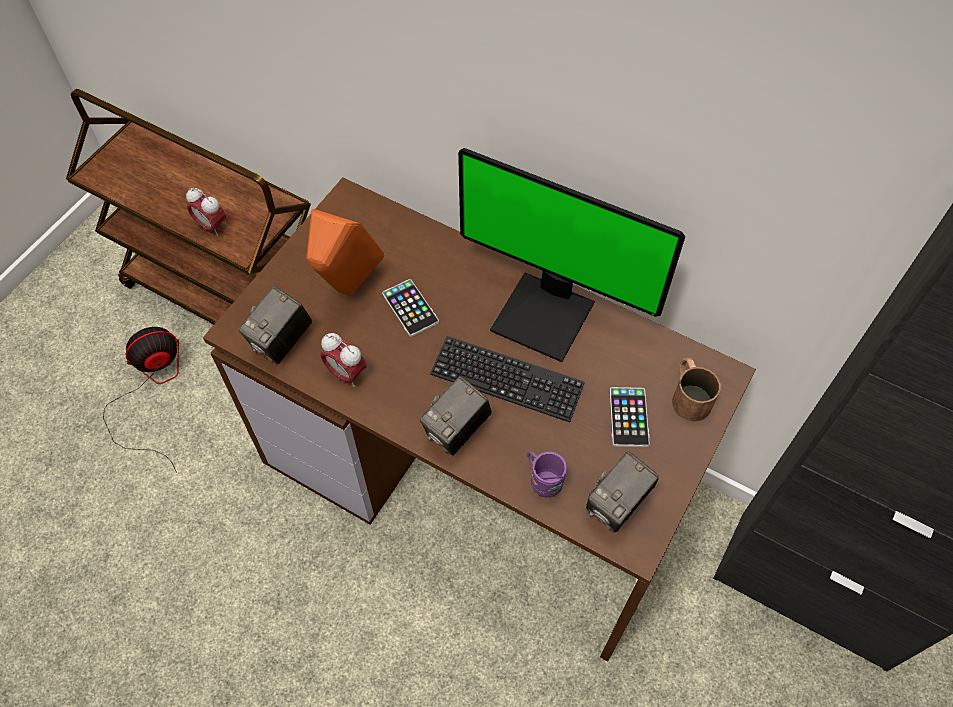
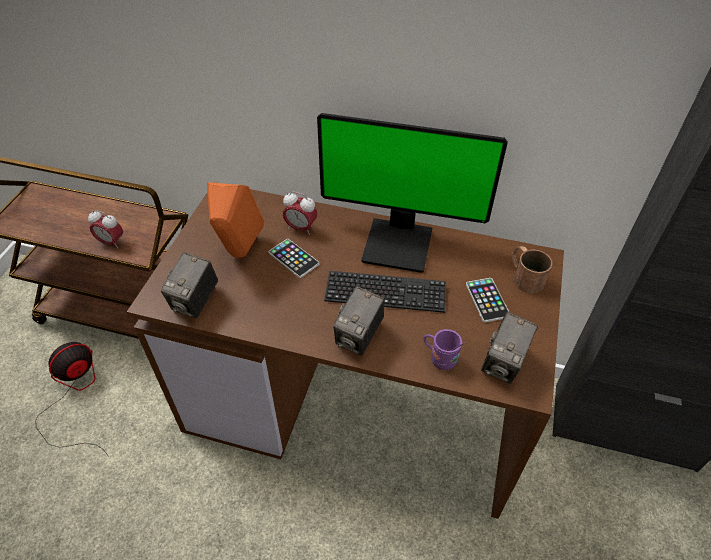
camera: 15 degrees left, 10 degrees down
alarm clock [321,333,367,387] -> alarm clock moved to [283,191,317,235]

